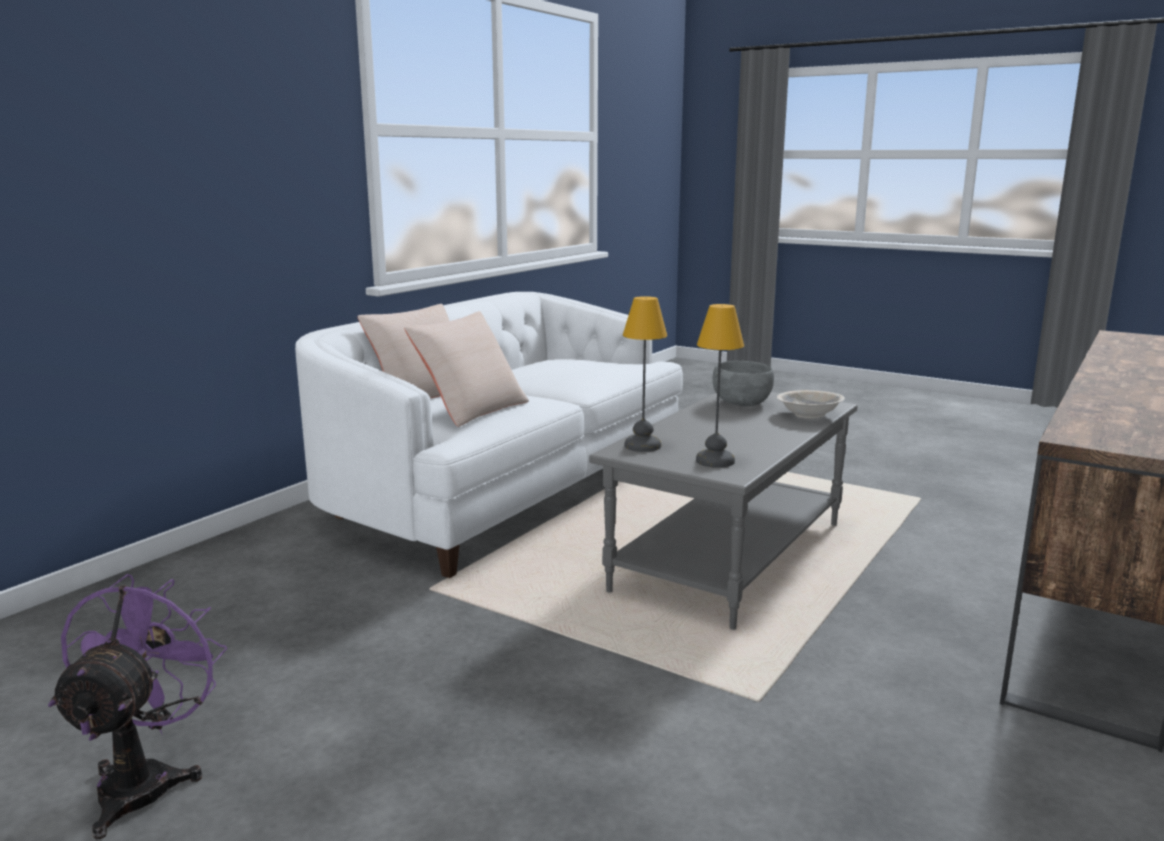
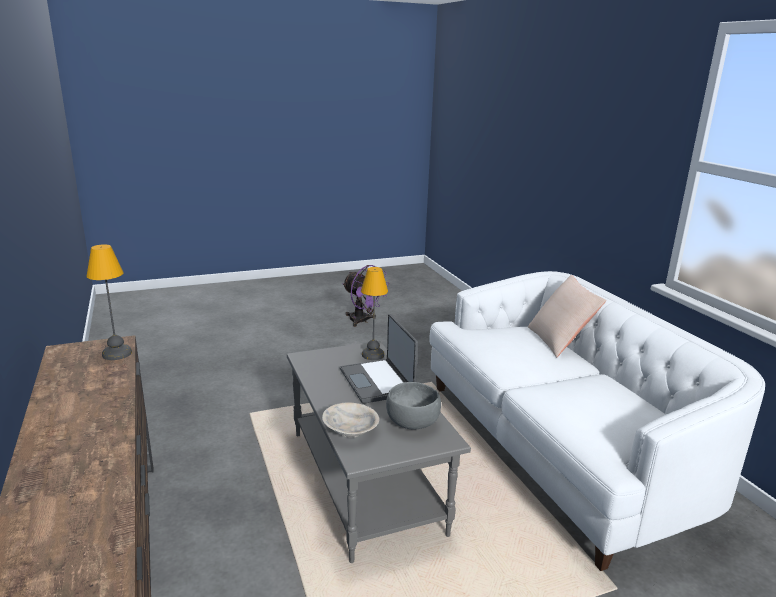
camera: 125 degrees right, 5 degrees up
beige pillow [404,311,529,427] -> none
table lamp [696,304,744,468] -> table lamp moved to [86,244,132,360]
none -> laptop [340,314,418,404]

